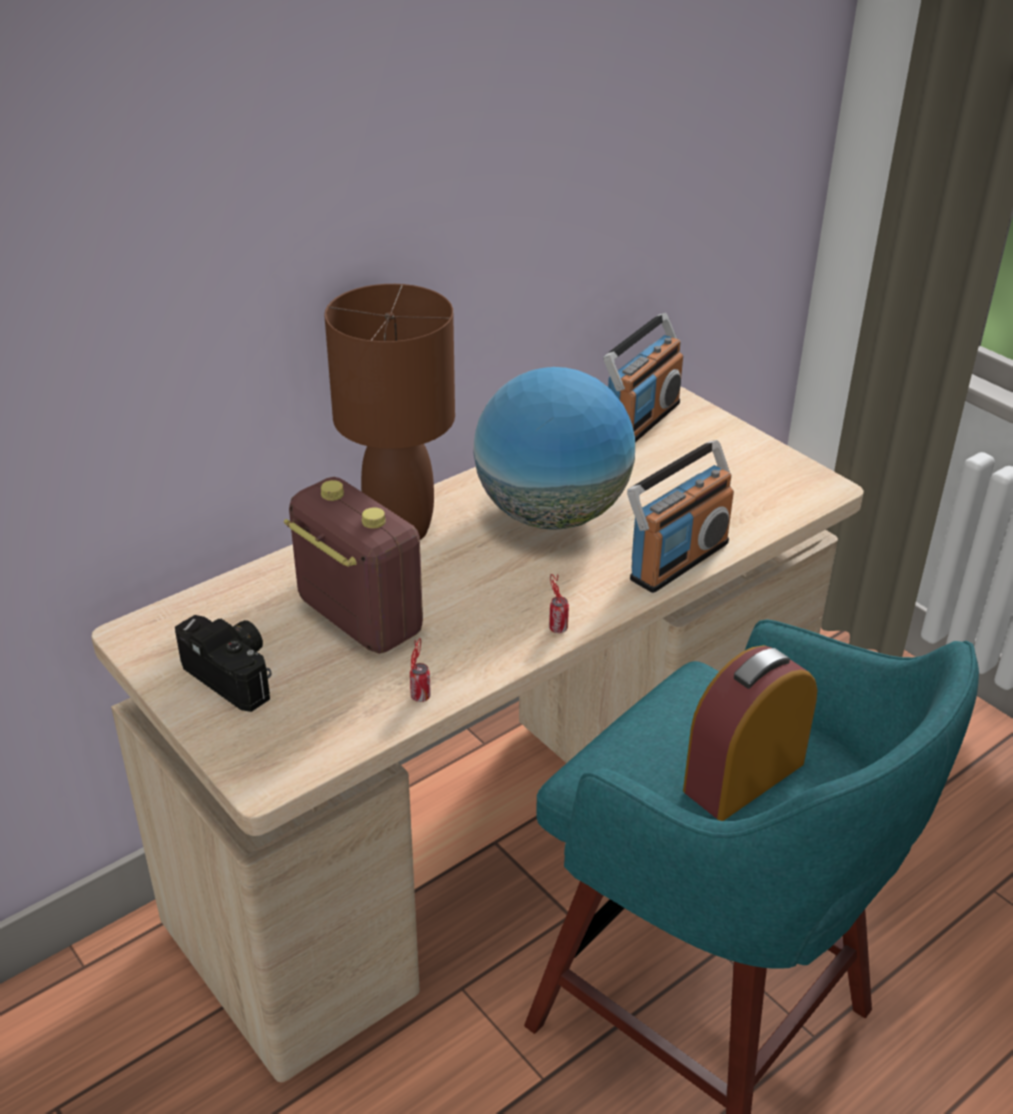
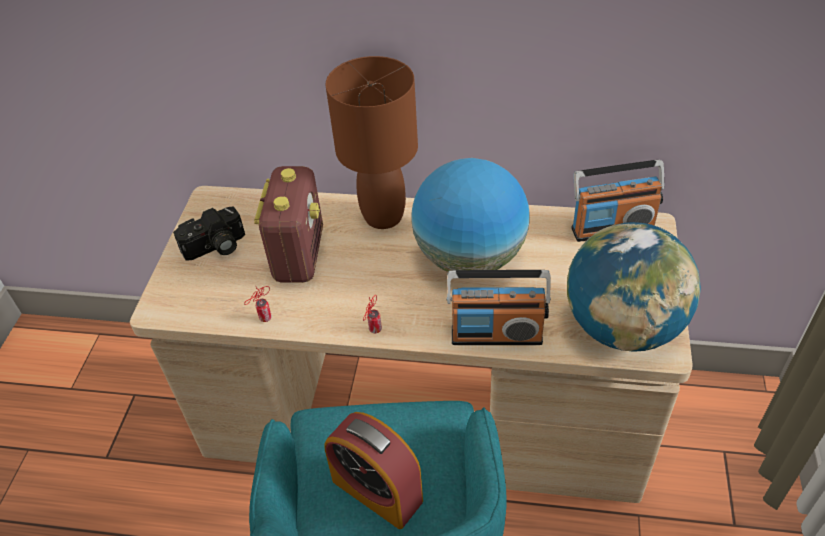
camera: 50 degrees right, 10 degrees up
camera [175,615,272,712] -> camera turned 60 degrees clockwise [173,206,245,261]
alarm clock [683,645,817,821] -> alarm clock turned 150 degrees counterclockwise [324,412,423,529]
none -> globe [567,222,701,352]

